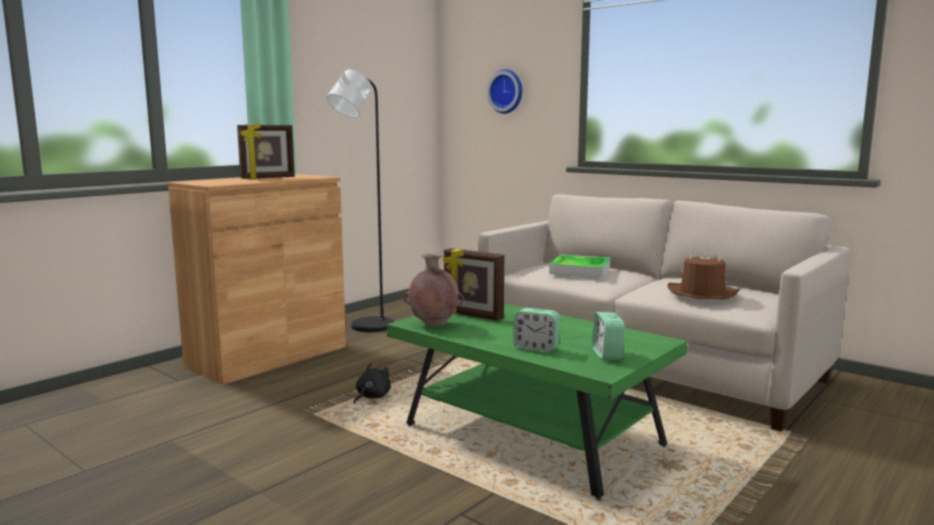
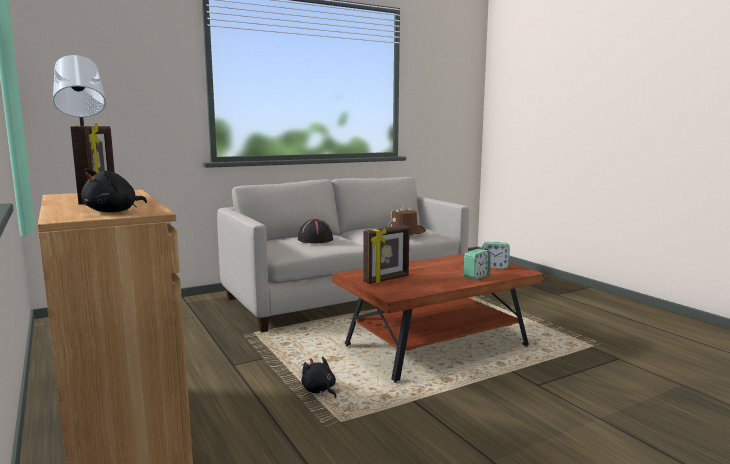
camera: 70 degrees left, 0 degrees up
green coffee table [387,303,687,500] -> brown coffee table [332,254,544,383]
brown vase [403,253,464,327] -> none
wall clock [487,69,522,114] -> none
tray [549,254,610,278] -> black hat [298,219,333,244]
none -> black plush toy [81,168,147,212]

